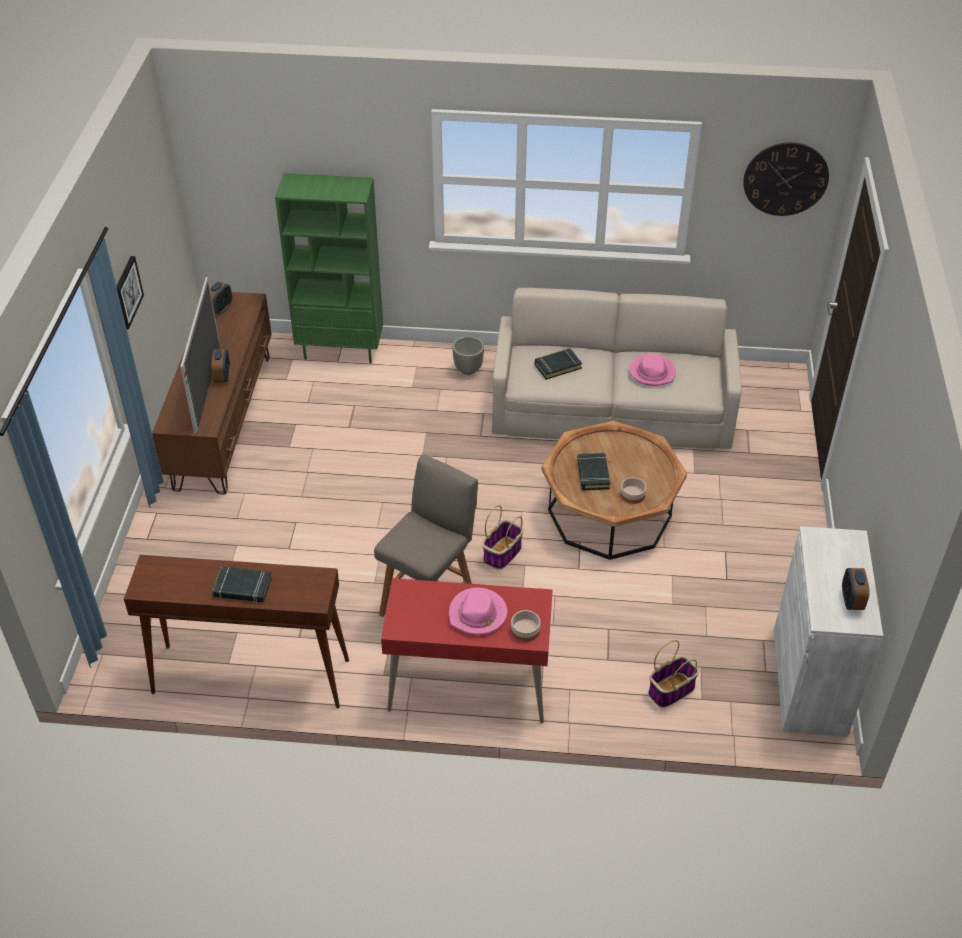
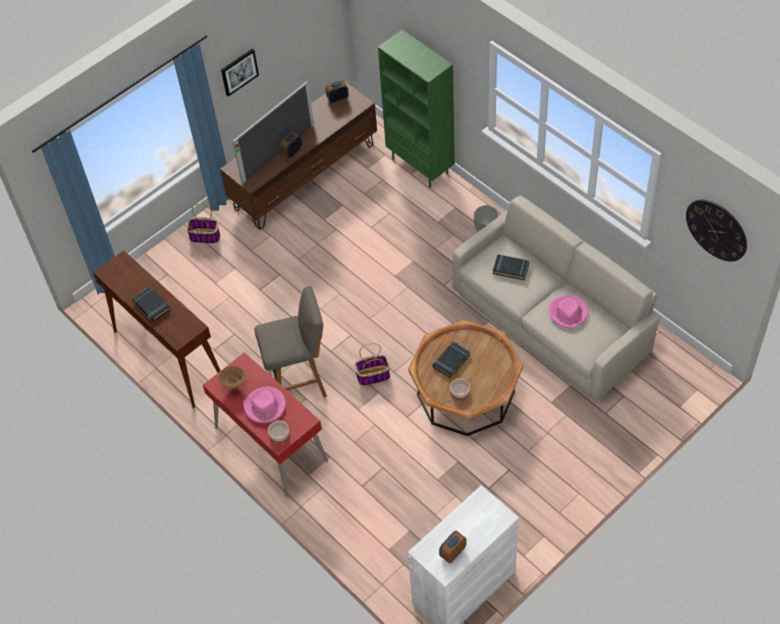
camera: 45 degrees right, 10 degrees up
basket [648,640,699,708] -> basket moved to [186,204,220,244]
none -> brown bowl [218,366,246,389]

